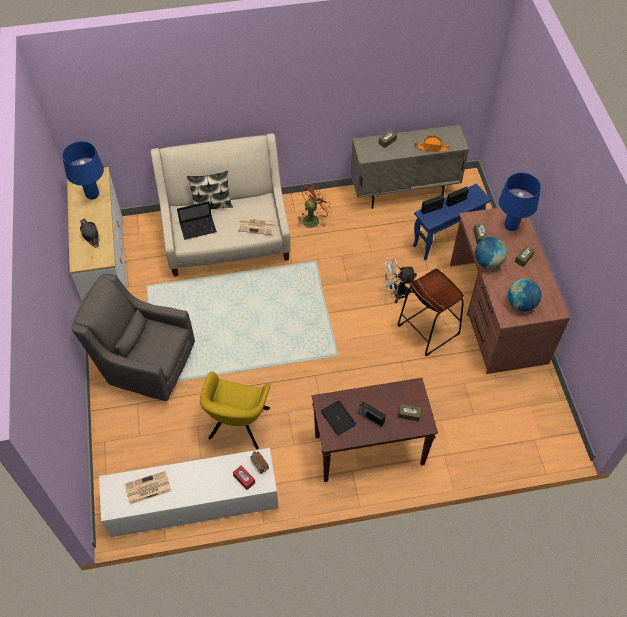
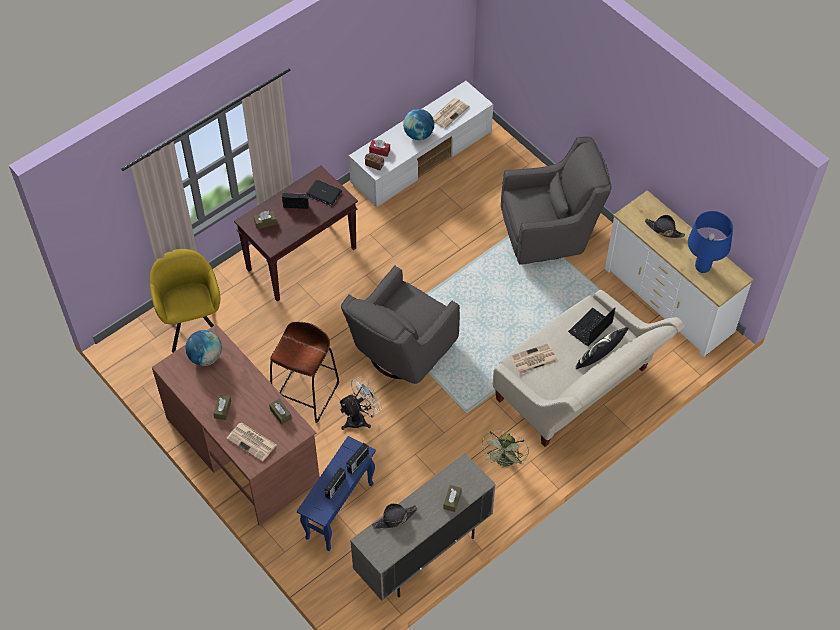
camera: 150 degrees right, 0 degrees up
yellow armchair [200,372,270,449] -> yellow armchair moved to [150,249,220,353]
orange fan [298,185,331,228] -> green fan [481,431,529,469]
orange hat [415,136,450,152] -> black hat [372,503,418,529]
globe [475,237,507,269] -> globe moved to [403,109,434,140]
blue table lamp [499,173,541,231] -> newspaper [226,422,277,462]
none -> grey armchair [341,266,460,384]

